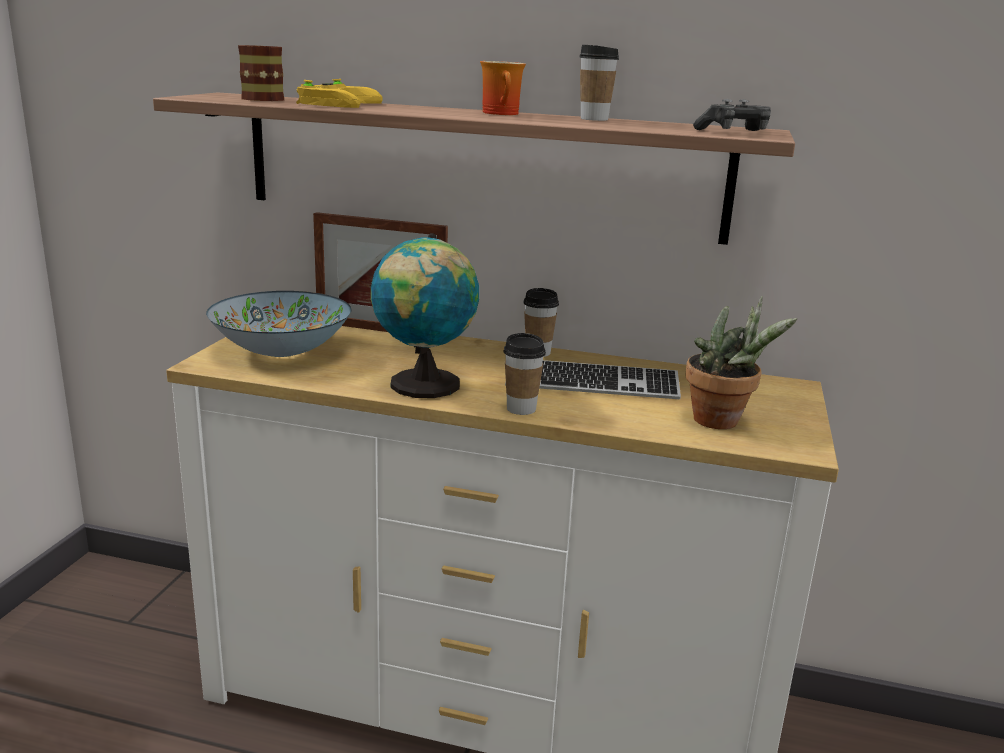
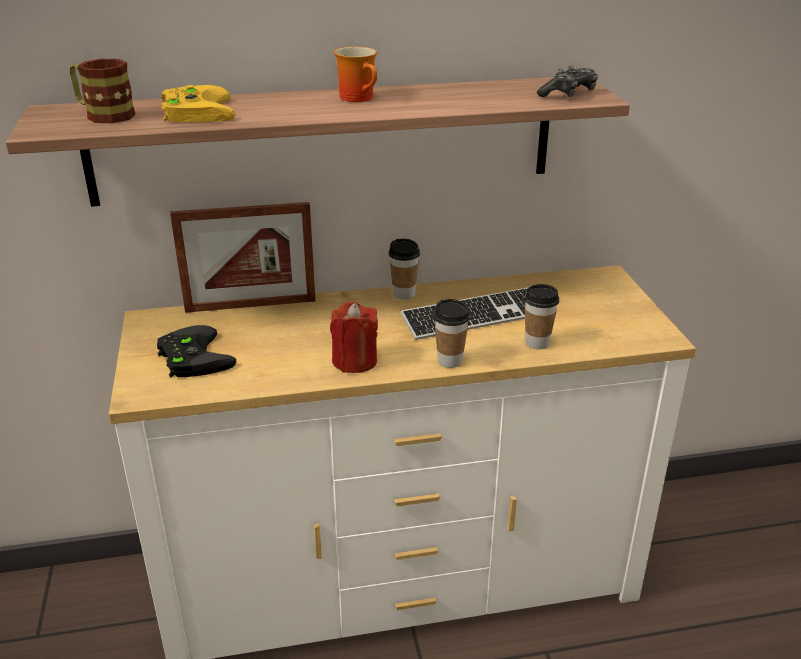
camera: 25 degrees left, 10 degrees up
bowl [206,291,351,357] -> black game controller [157,325,236,377]
globe [371,233,479,398] -> red candle [330,302,378,373]
cup [579,45,619,121] -> cup moved to [524,284,559,349]
potted plant [685,296,797,429] -> none

